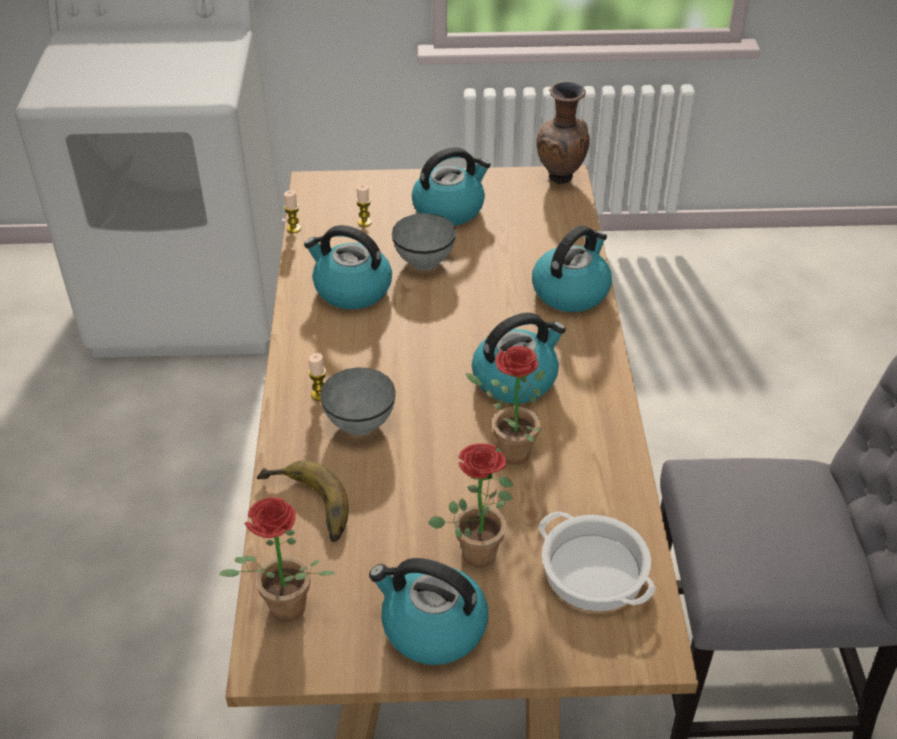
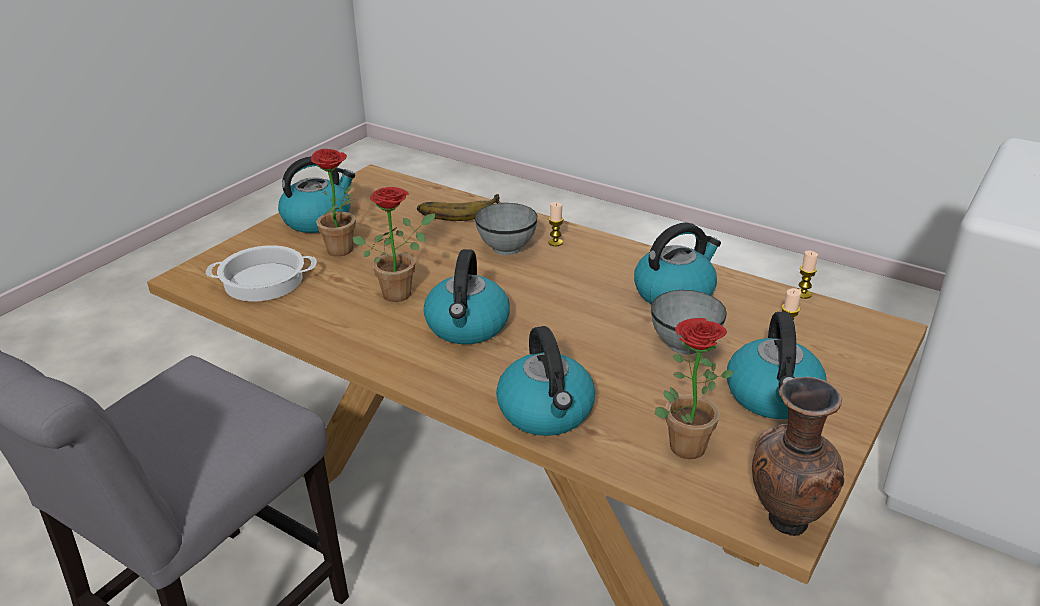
camera: 125 degrees right, 10 degrees down
potted plant [219,497,335,621] -> potted plant moved to [655,318,734,459]

